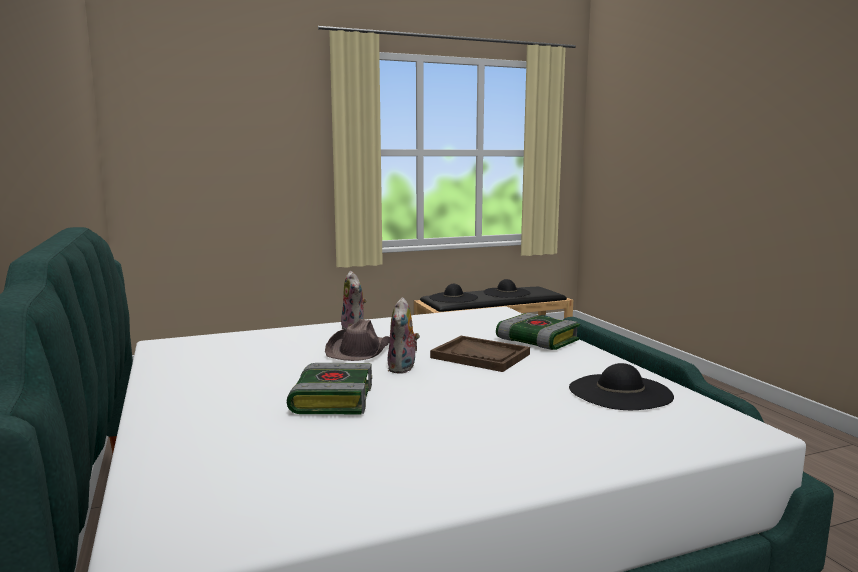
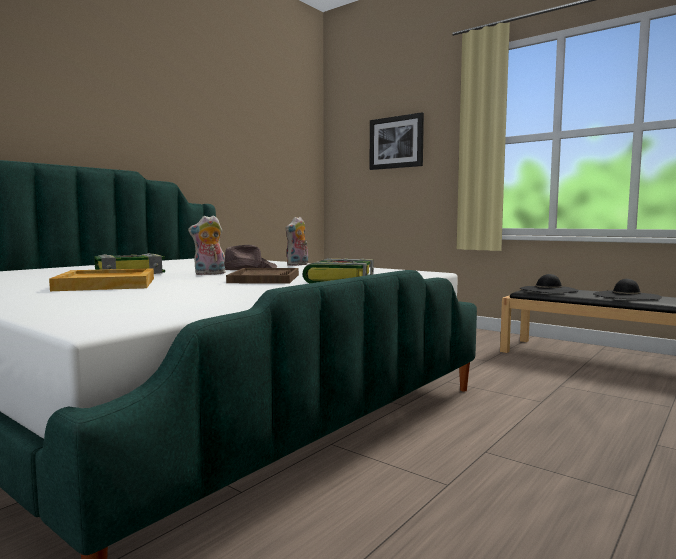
camera: 60 degrees right, 5 degrees down
black hat [569,363,674,410] -> none
none -> beige tray [49,268,154,291]
none -> picture [369,112,424,170]

